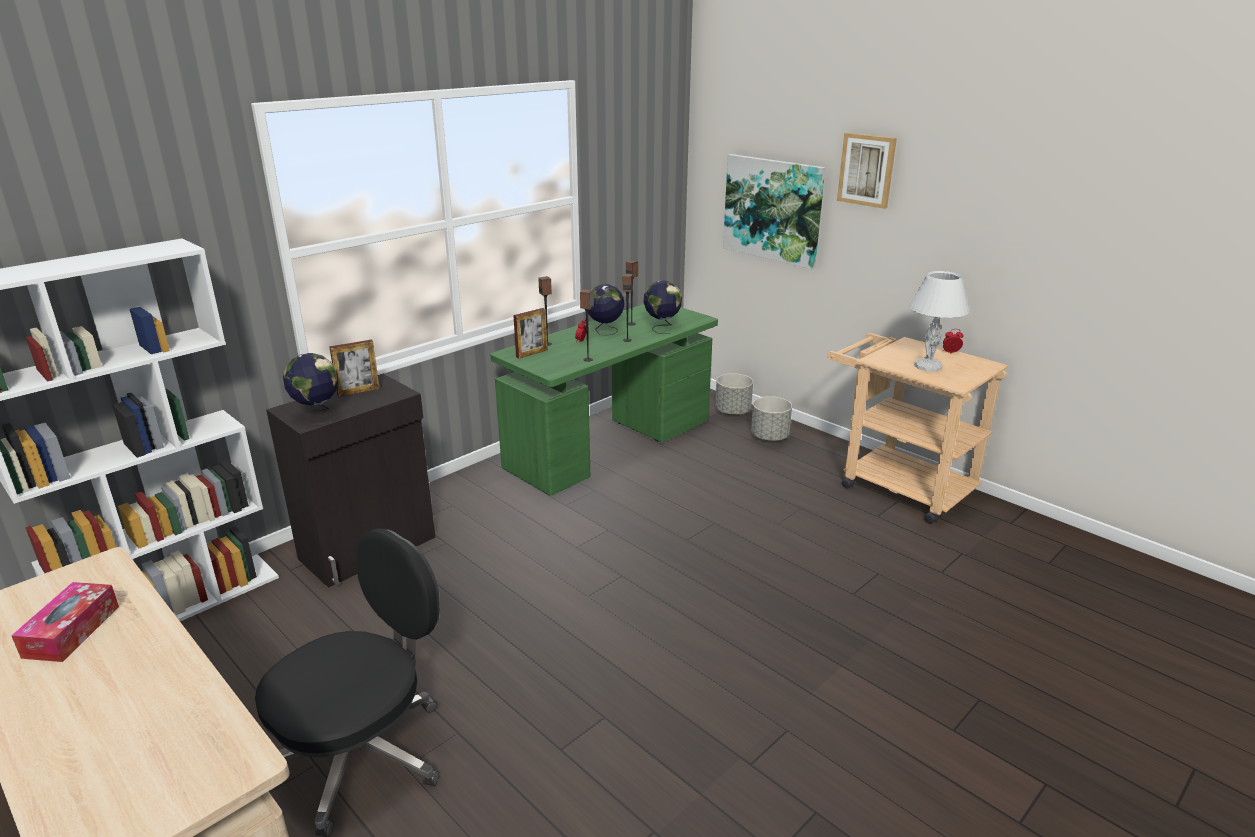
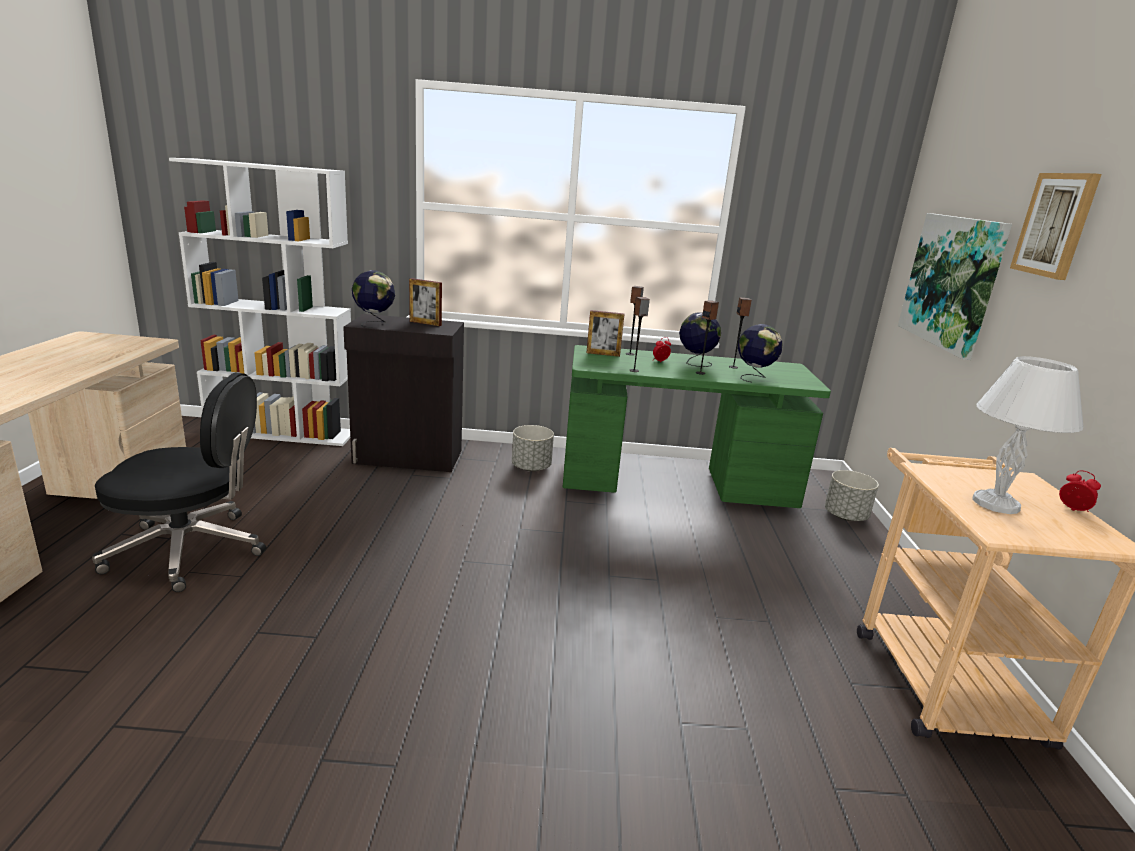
camera: 45 degrees right, 5 degrees down
tissue box [11,582,119,662] -> none
grey planter [751,396,792,441] -> grey planter moved to [512,425,554,471]

